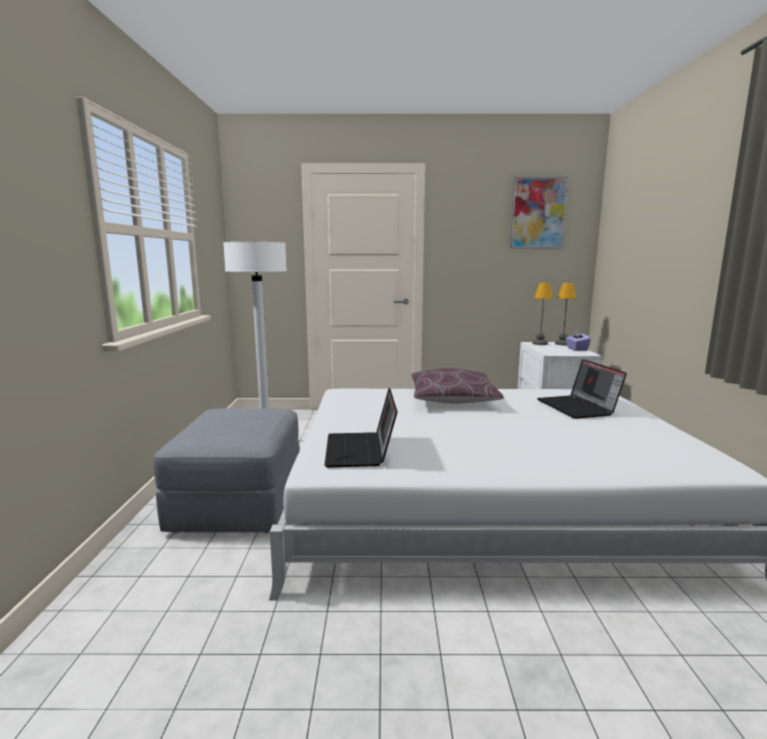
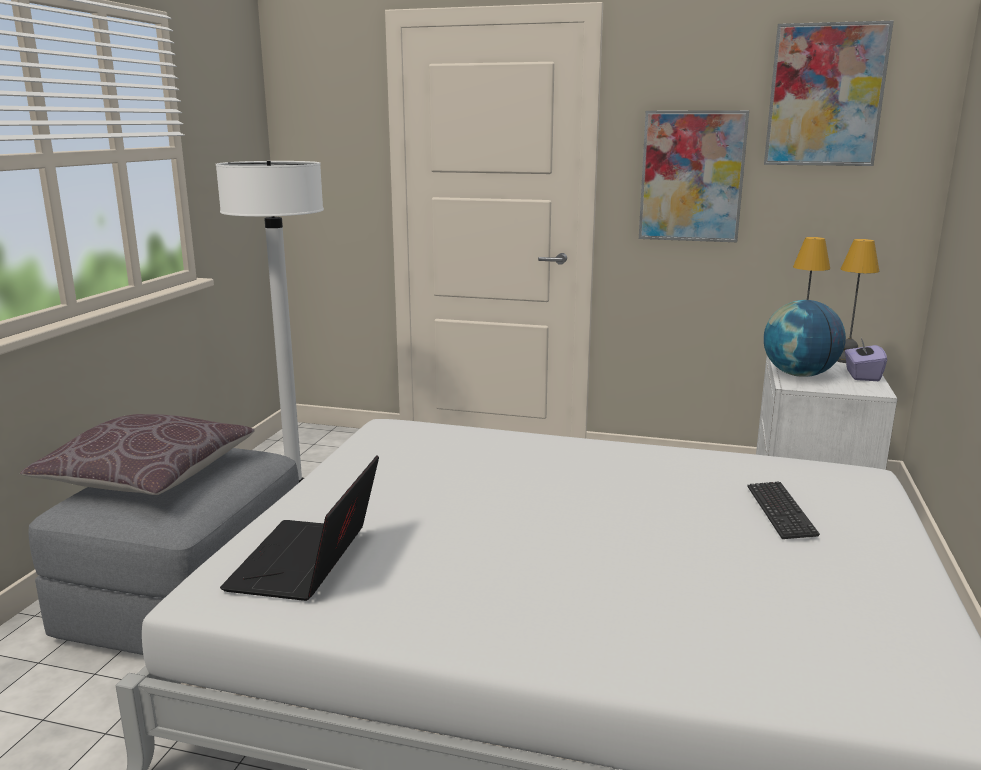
camera: 15 degrees right, 5 degrees up
brown pillow [411,368,504,404] -> brown pillow moved to [20,414,255,495]
laptop [537,359,627,419] -> keyboard [748,481,820,539]
none -> picture [639,110,749,242]
none -> globe [764,300,846,377]

